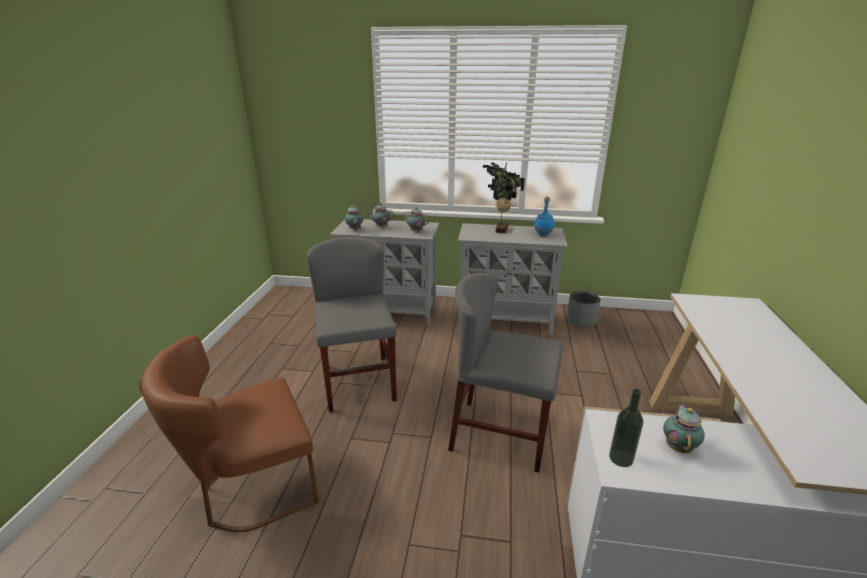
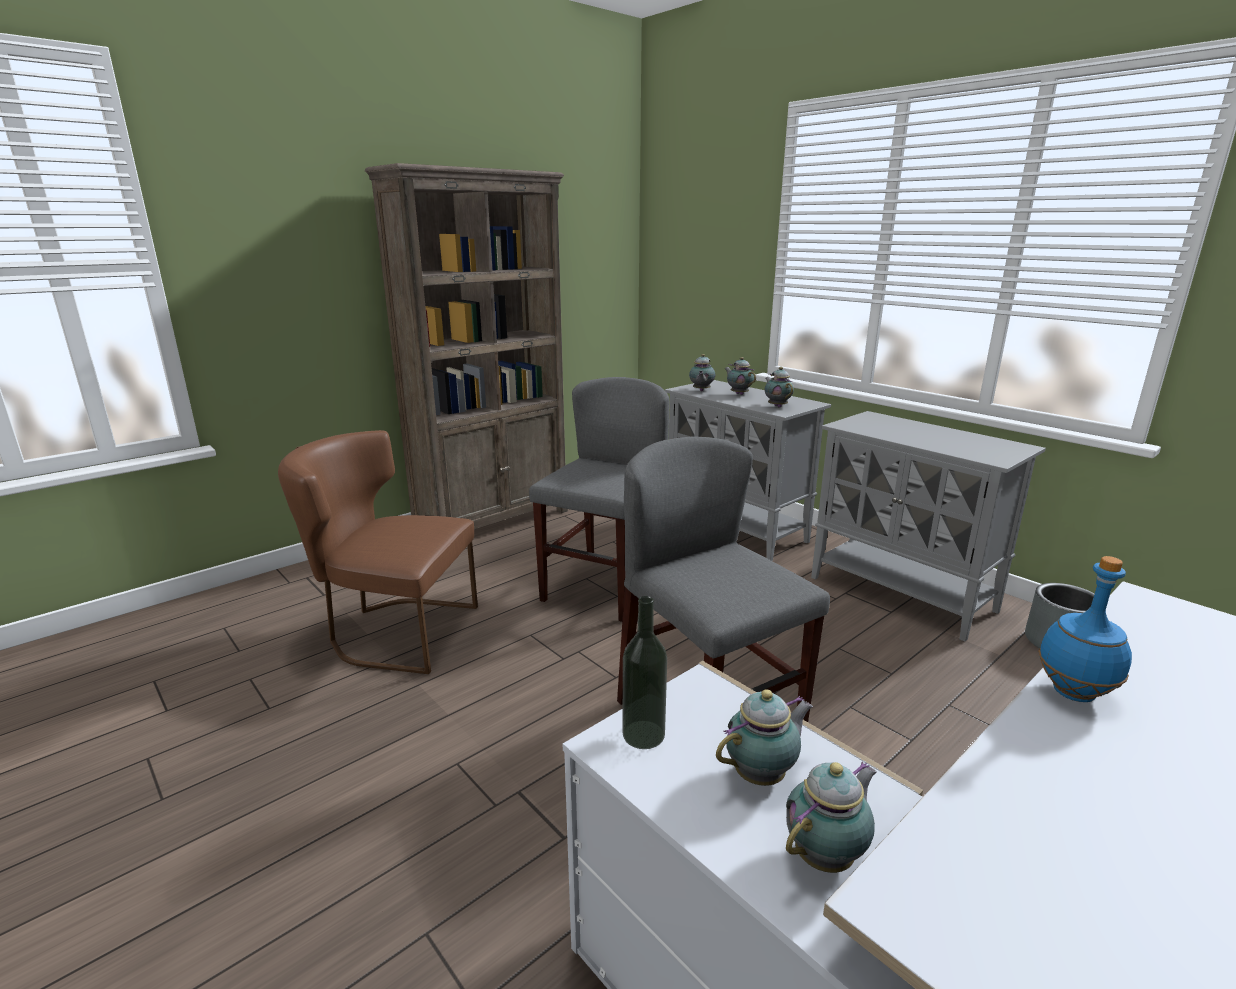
camera: 40 degrees right, 5 degrees down
potted plant [483,162,525,233] -> none
blue bottle [534,196,554,236] -> blue bottle moved to [1038,556,1132,702]
none -> brown bookcase [365,163,568,529]
none -> teapot [786,761,877,873]

